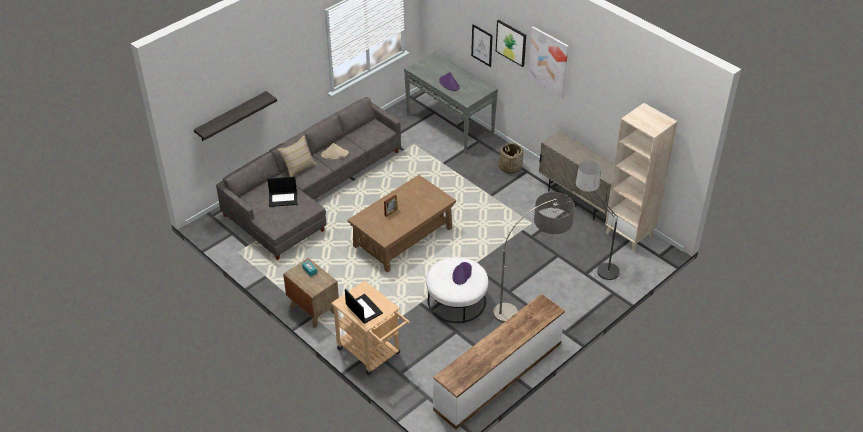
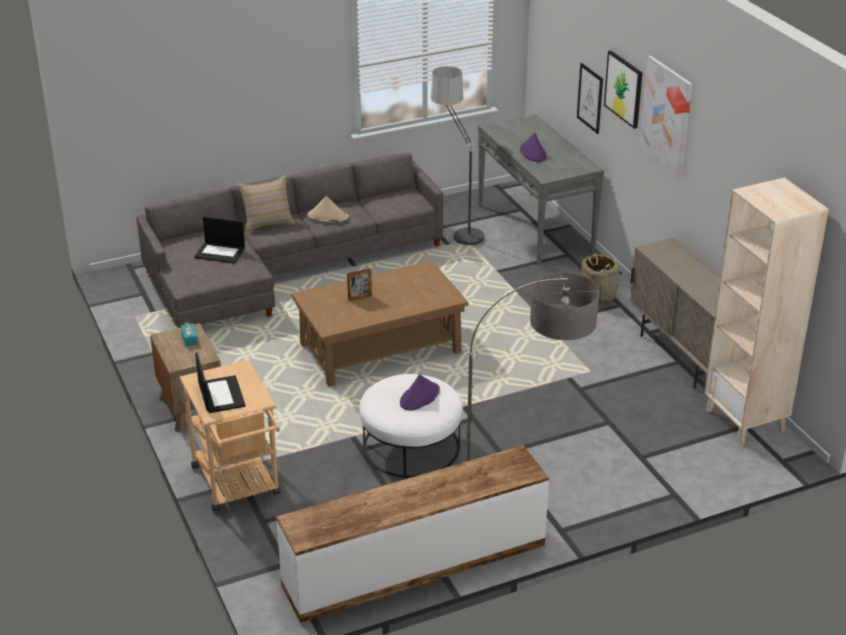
camera: 20 degrees right, 10 degrees down
shelf [194,91,277,141] -> none
floor lamp [576,161,620,281] -> floor lamp moved to [431,66,484,247]

